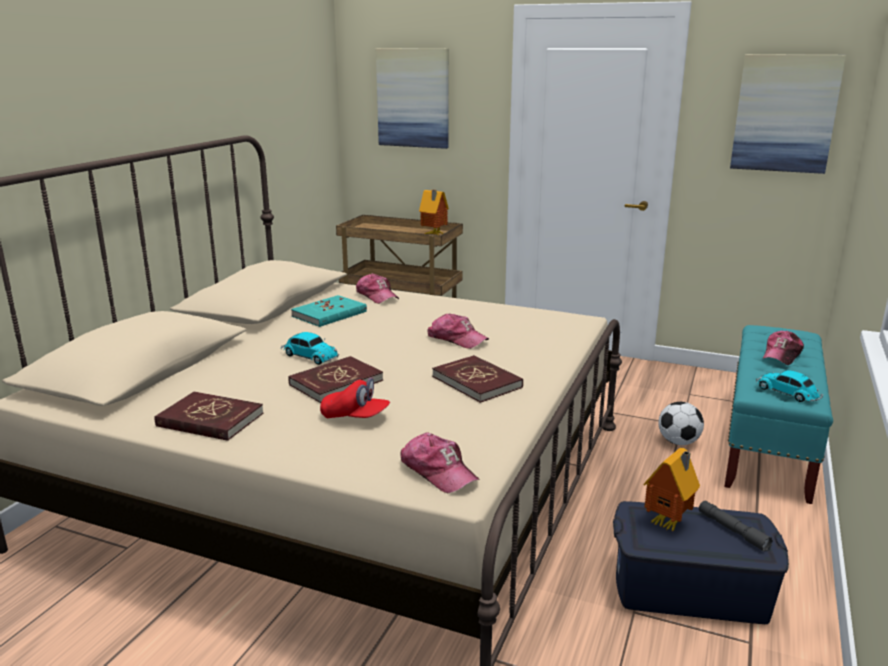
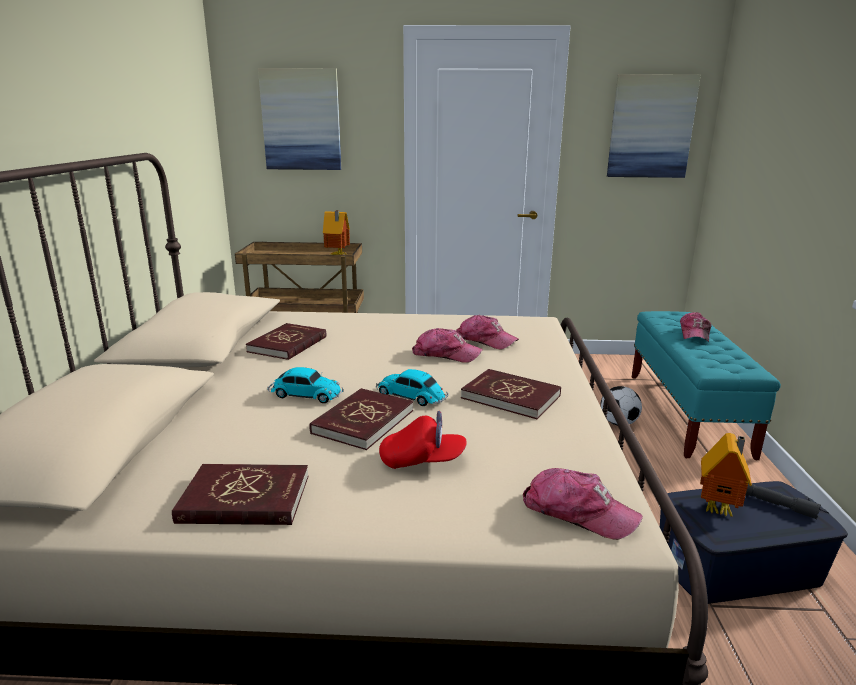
camera: 20 degrees left, 0 degrees up
turquoise book [291,295,367,327] -> red book [246,323,326,360]
cap [356,273,399,304] -> cap moved to [456,315,519,350]
toy car [756,370,823,402] -> toy car moved to [376,369,448,406]

